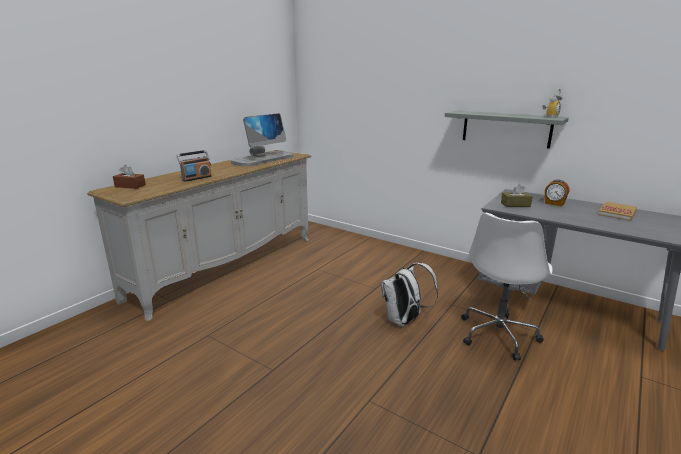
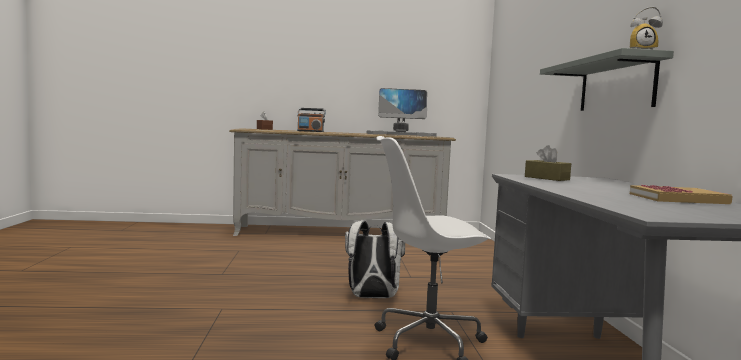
camera: 50 degrees right, 15 degrees down
alarm clock [545,179,569,207] -> none

